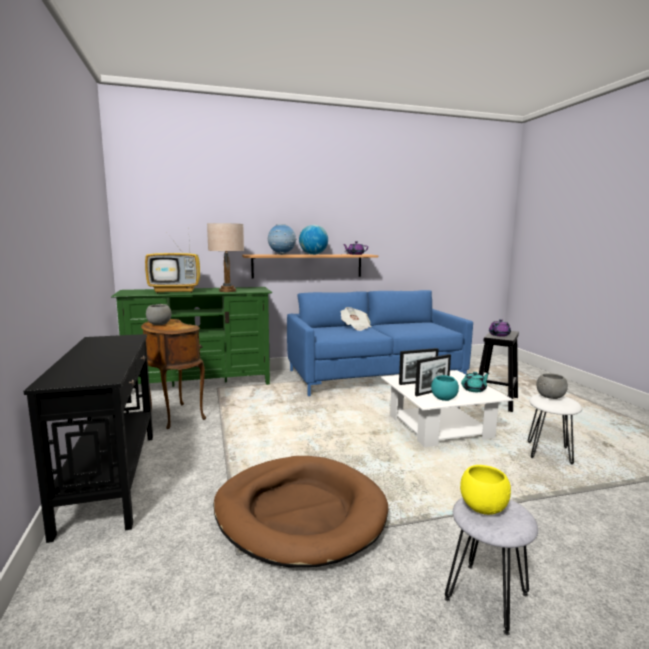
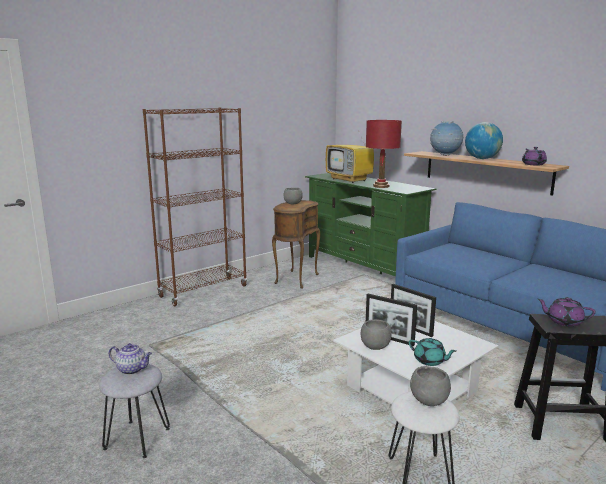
camera: 65 degrees right, 5 degrees up
black console table [24,334,153,543] -> brown bookcase [143,108,247,306]
beige table lamp [207,223,244,292] -> red table lamp [366,120,402,188]
brown dog bed [213,456,388,567] -> none
newspaper [341,307,372,331] -> none
turquoise bowl [431,375,459,401] -> grey bowl [361,320,392,350]
yellow bowl [460,465,511,515] -> teapot [109,343,152,375]

